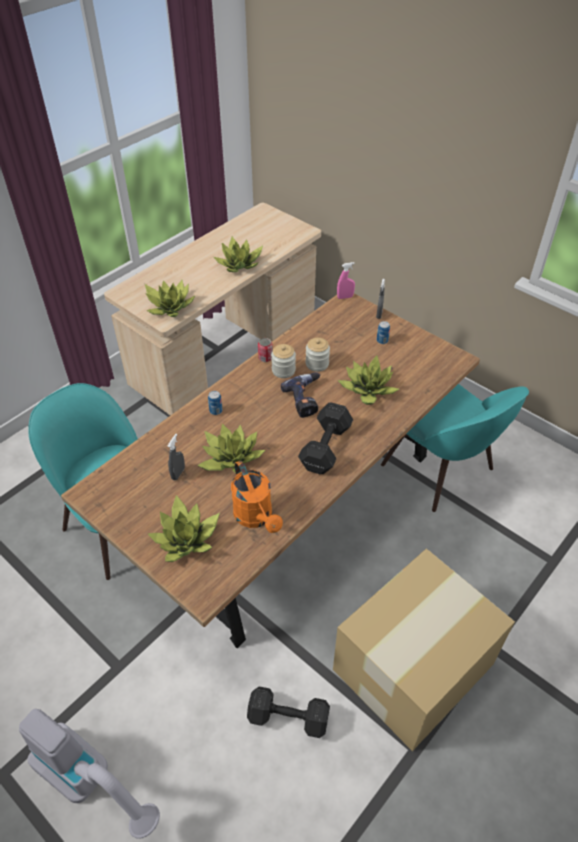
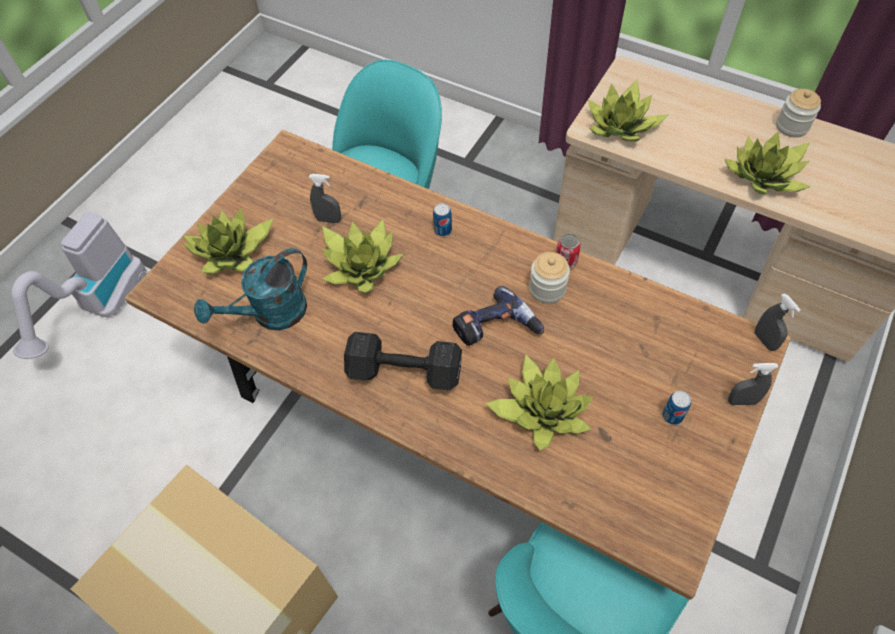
camera: 80 degrees right, 10 degrees up
orange watering can [231,461,283,533] -> turquoise watering can [194,248,307,330]
black dumbbell [247,686,330,738] -> none
jar [305,338,330,372] -> jar moved to [776,89,821,137]
pink spray bottle [337,262,355,299] -> grey spray bottle [755,293,800,351]

